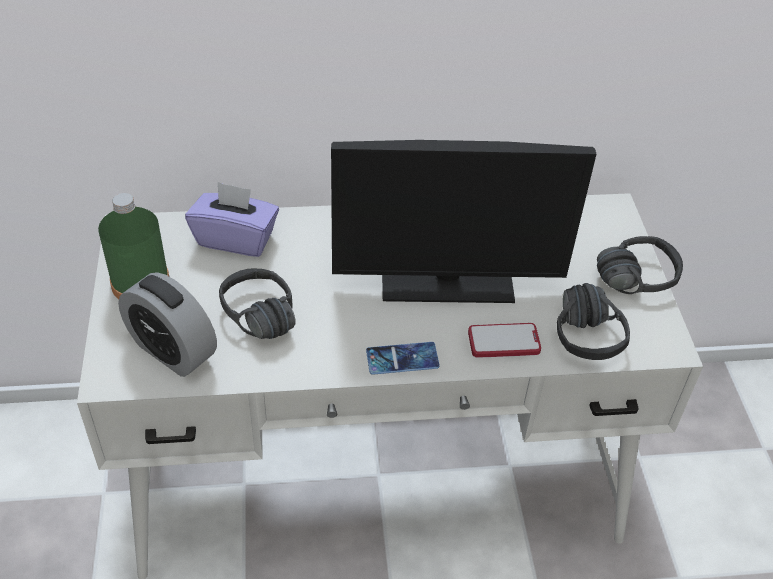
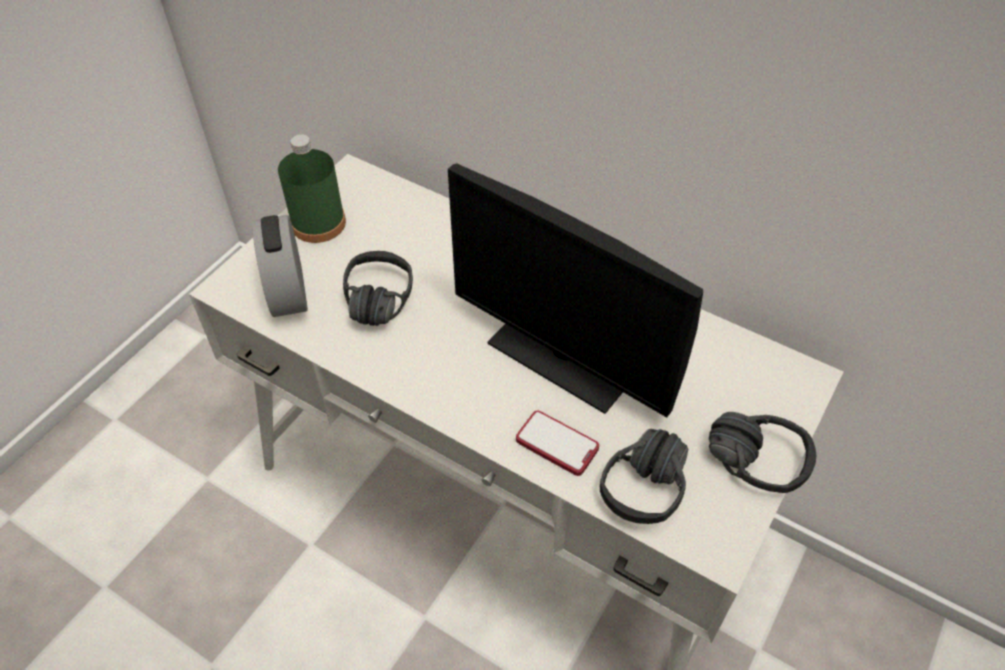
camera: 40 degrees right, 5 degrees up
purple tissue box [185,182,279,257] -> none
phone [366,342,440,375] -> none

